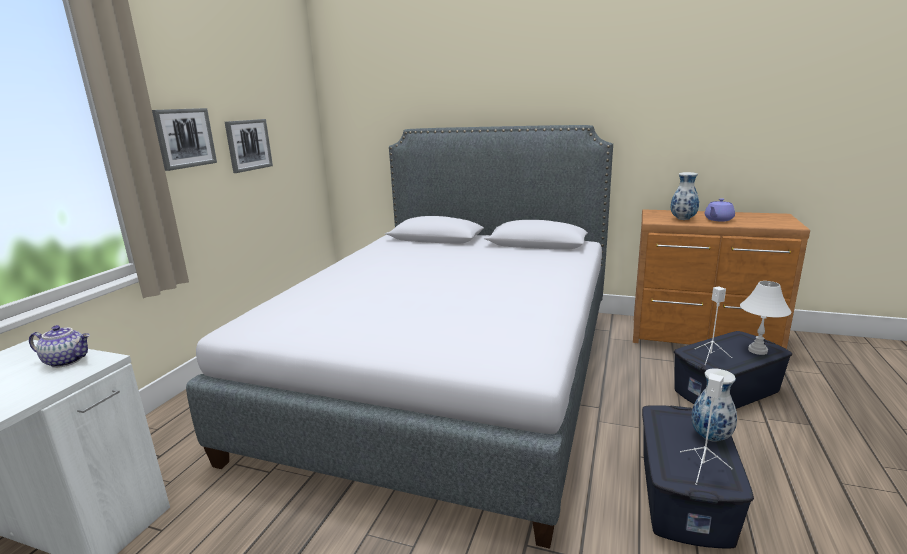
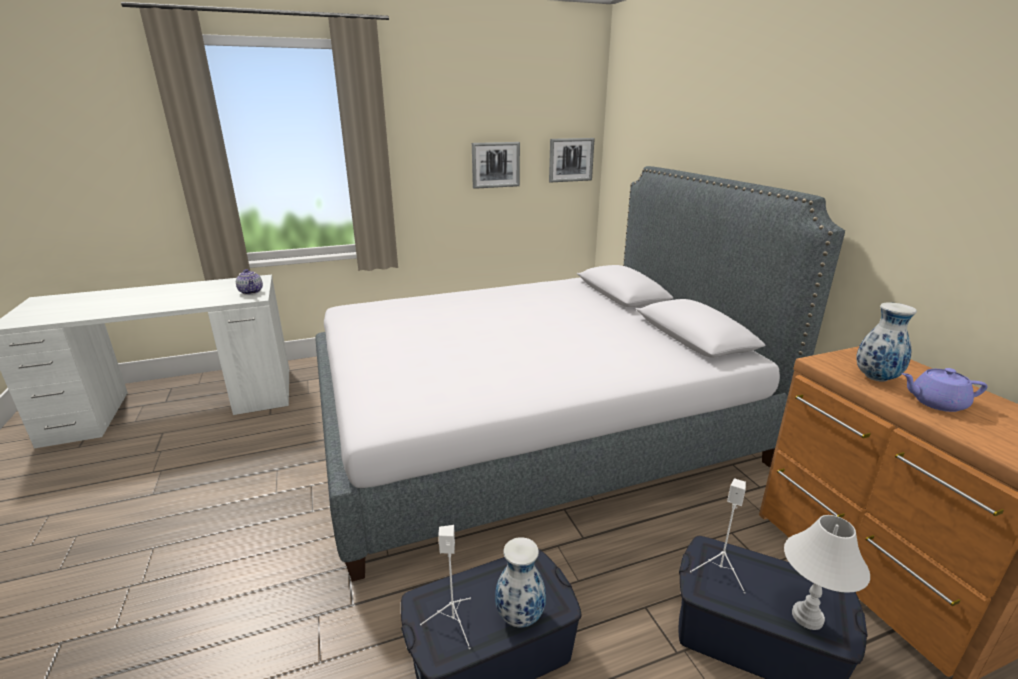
camera: 50 degrees right, 5 degrees up
picture [152,108,217,171] -> picture moved to [549,138,595,182]

